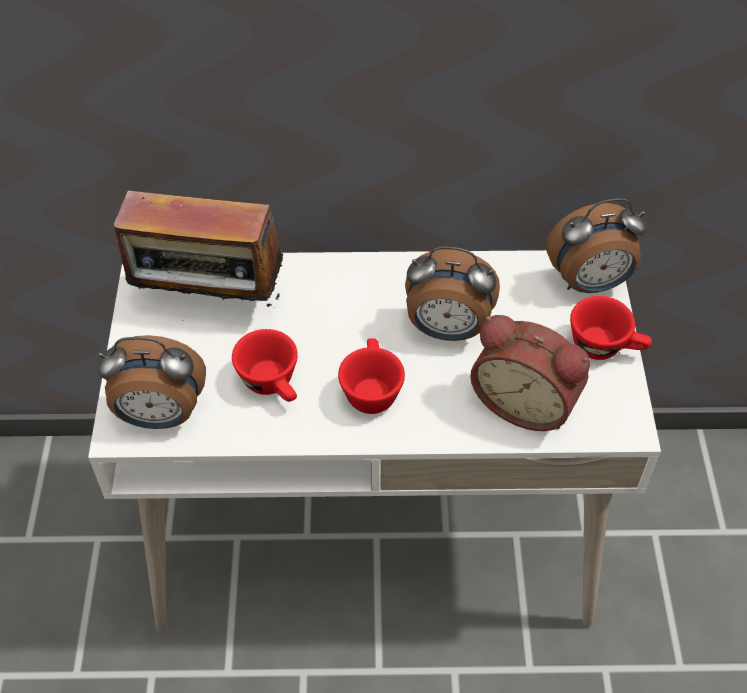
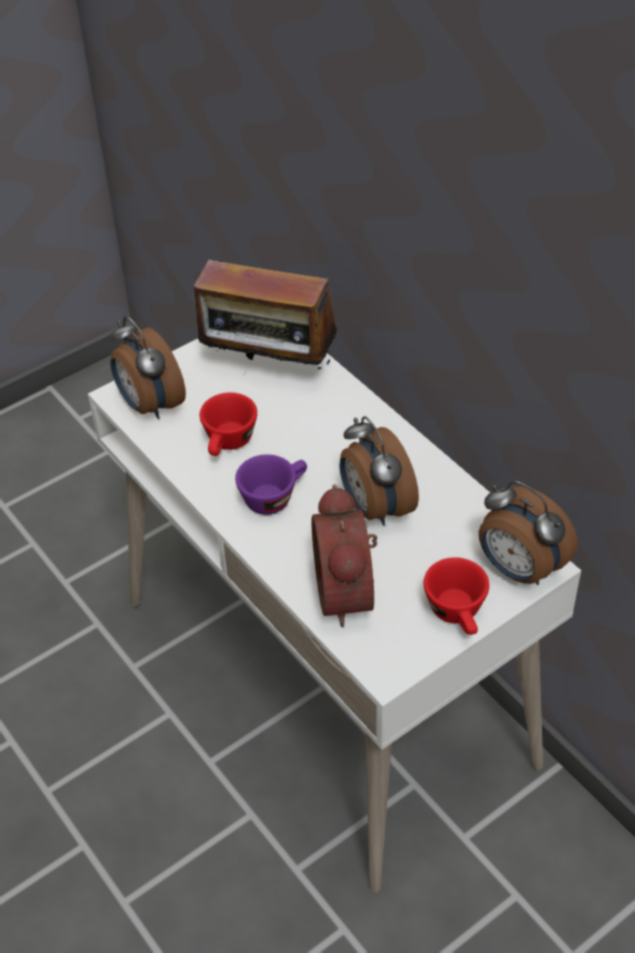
camera: 55 degrees right, 5 degrees down
radio [113,191,283,318] -> radio turned 45 degrees counterclockwise [194,260,337,375]
red cup [338,338,405,414] -> purple cup [235,454,307,515]

